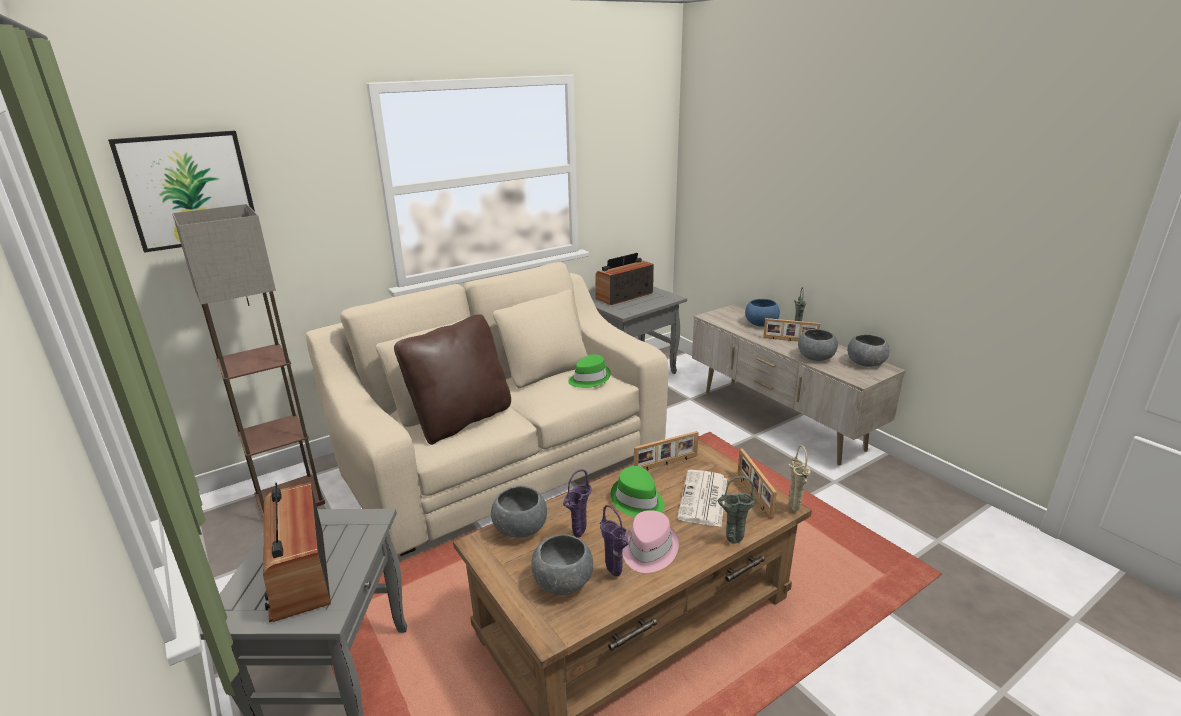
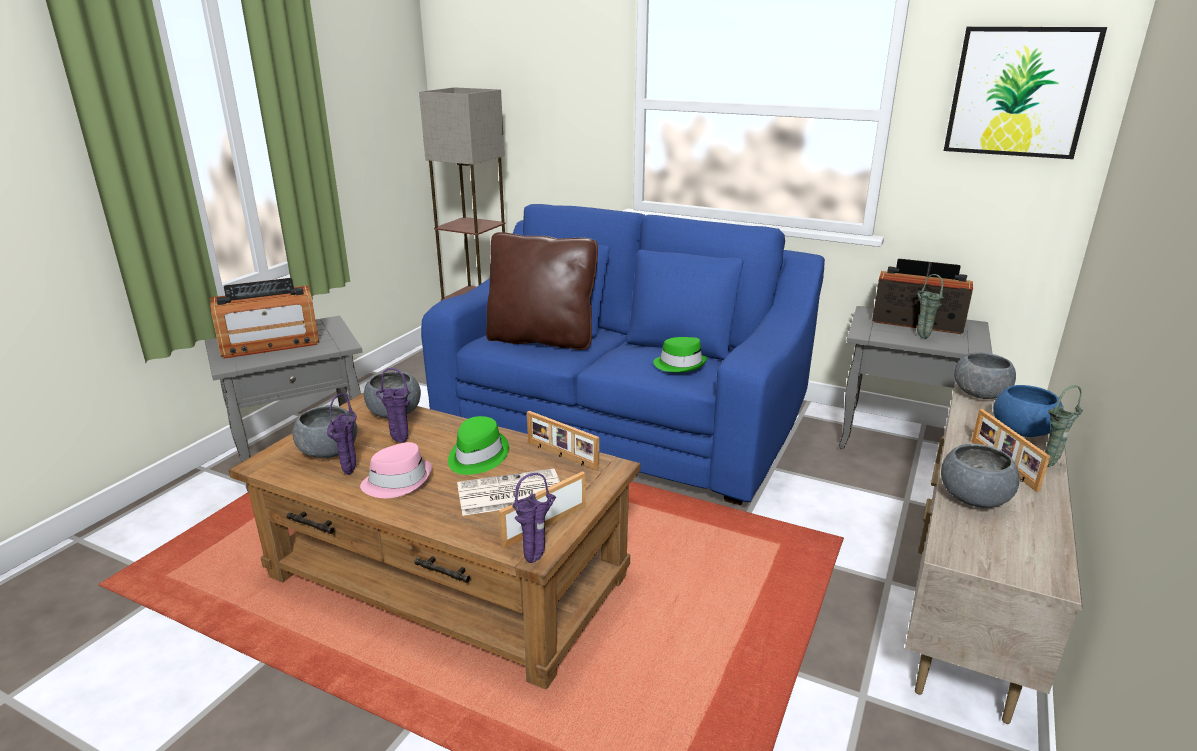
camera: 60 degrees right, 0 degrees up
picture [108,130,255,253] -> picture moved to [944,27,1107,159]
radio [263,482,331,622] -> radio turned 150 degrees counterclockwise [210,278,319,358]
beige sofa [306,262,668,556] -> blue sofa [421,204,825,505]
green vase [717,476,755,543] -> green vase moved to [917,274,944,339]
beige vase [788,445,811,512] -> purple vase [512,473,556,563]
grey bowl [848,334,889,367] -> grey bowl moved to [954,352,1016,399]

